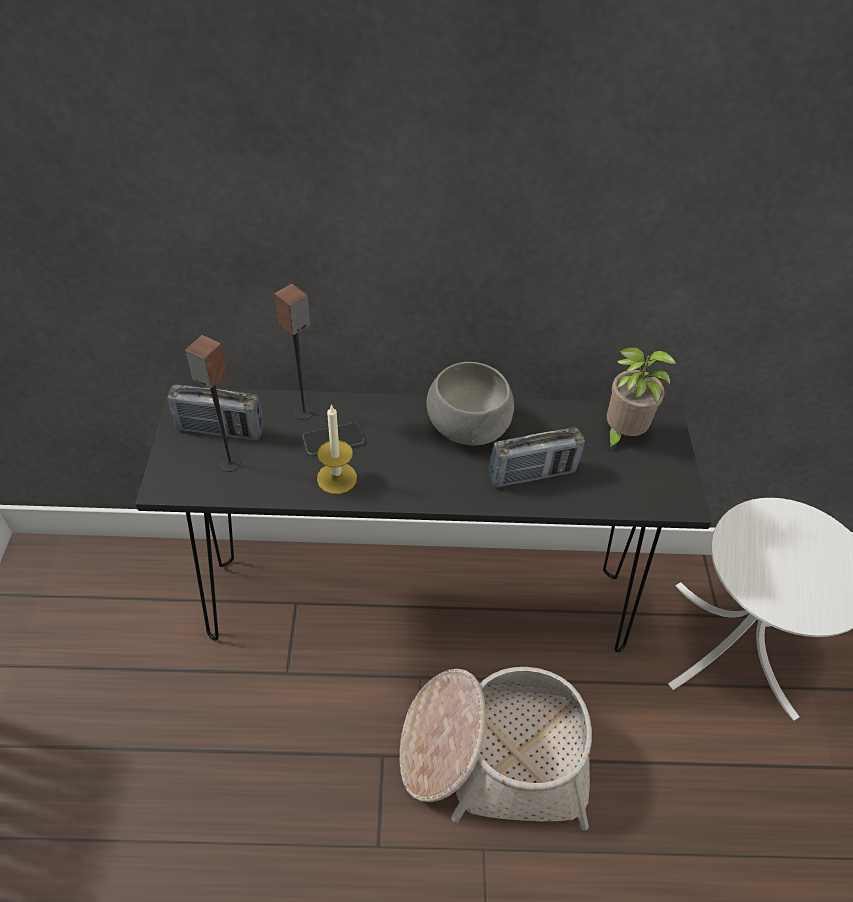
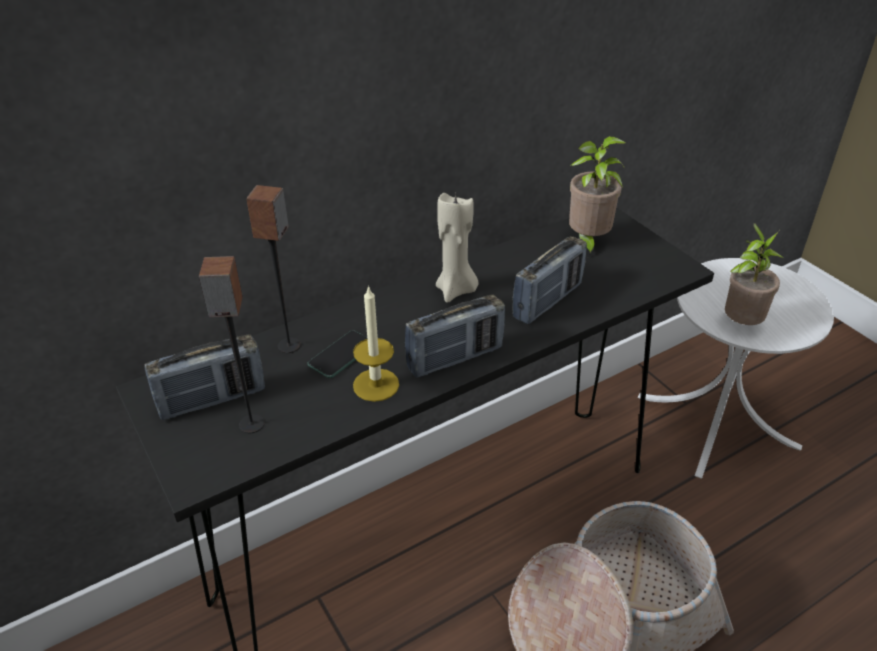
camera: 30 degrees left, 10 degrees down
grey bowl [426,362,514,446] -> beige candle [436,193,478,303]
none -> radio [405,294,505,378]
none -> potted plant [725,223,783,325]

